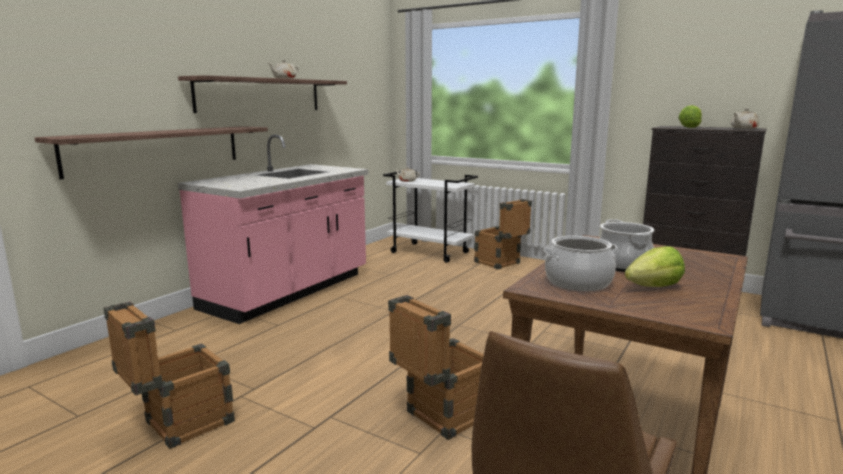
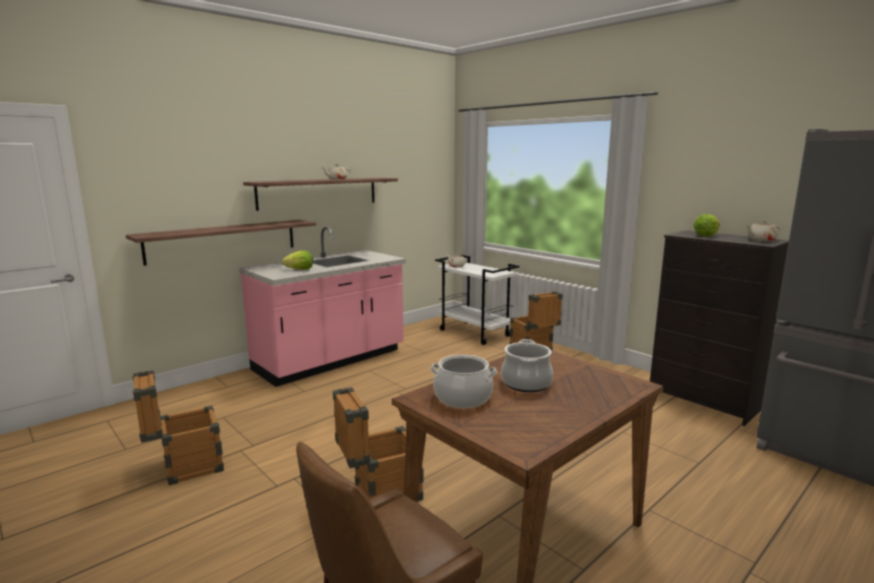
camera: 15 degrees right, 0 degrees up
lettuce [625,246,685,287] -> lettuce moved to [282,251,313,270]

